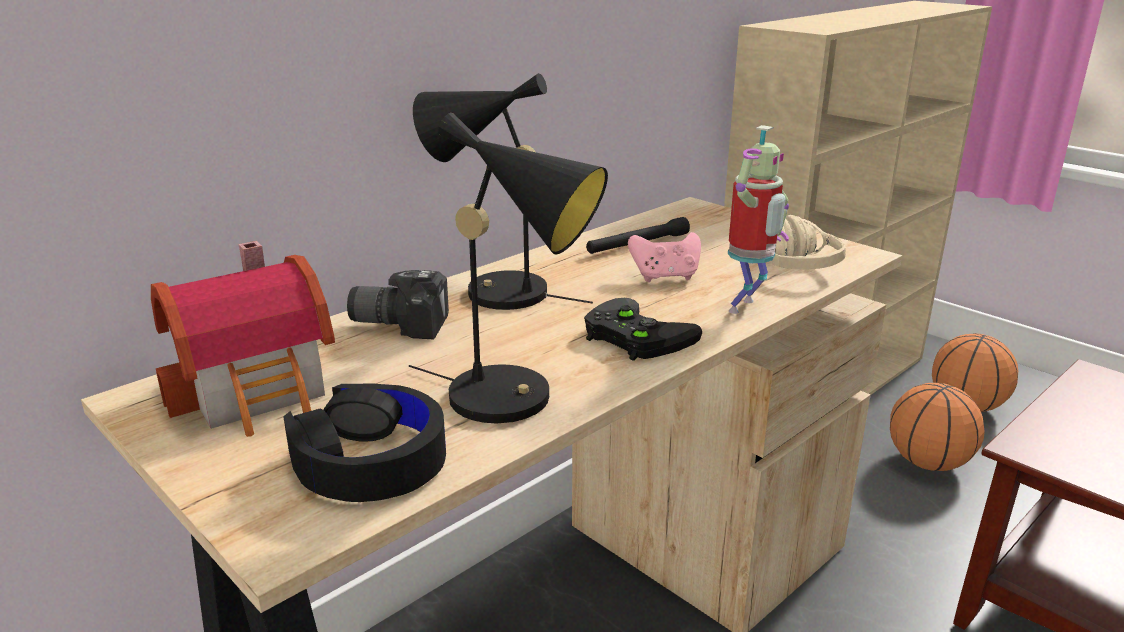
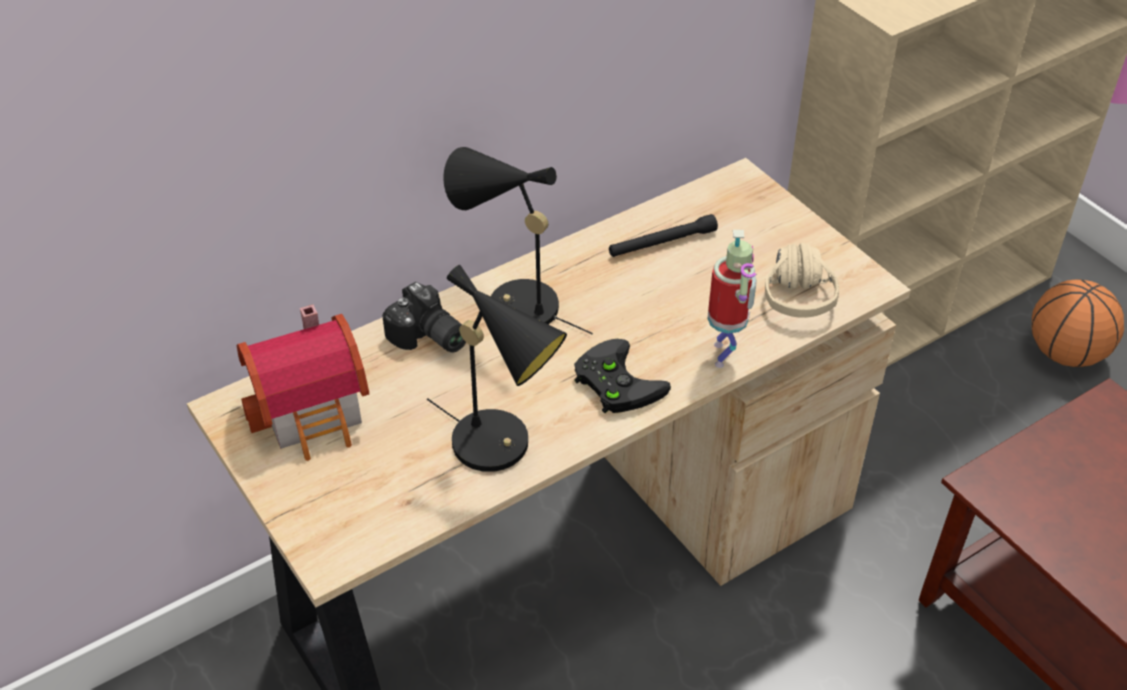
camera: 10 degrees right, 20 degrees up
black headphones [283,384,446,502] -> none
camera [347,270,449,339] -> camera turned 150 degrees counterclockwise [382,282,466,353]
pink game controller [628,232,701,282] -> none
toy robot [728,125,789,314] -> toy robot turned 45 degrees counterclockwise [707,230,757,368]
basketball [890,383,985,471] -> none

